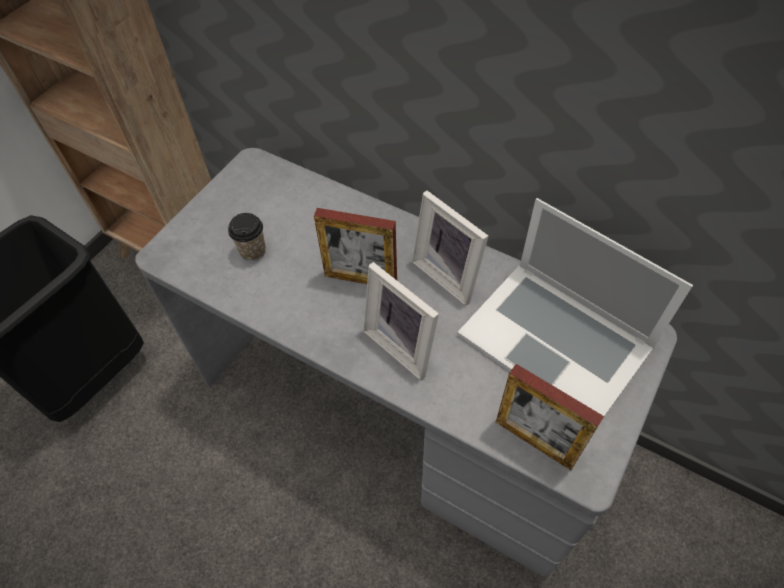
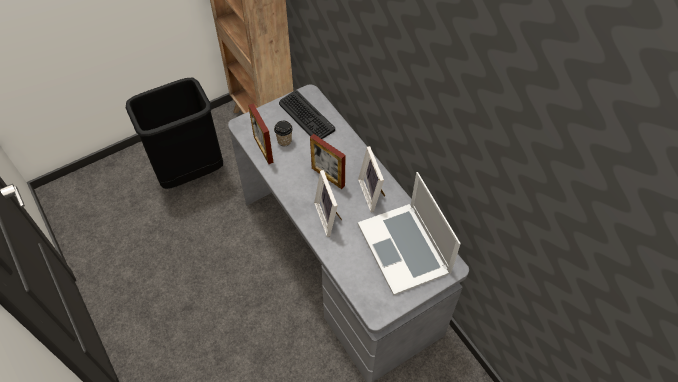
camera: 25 degrees right, 0 degrees up
picture frame [496,364,604,470] -> picture frame moved to [248,103,274,164]
none -> keyboard [279,90,335,139]

